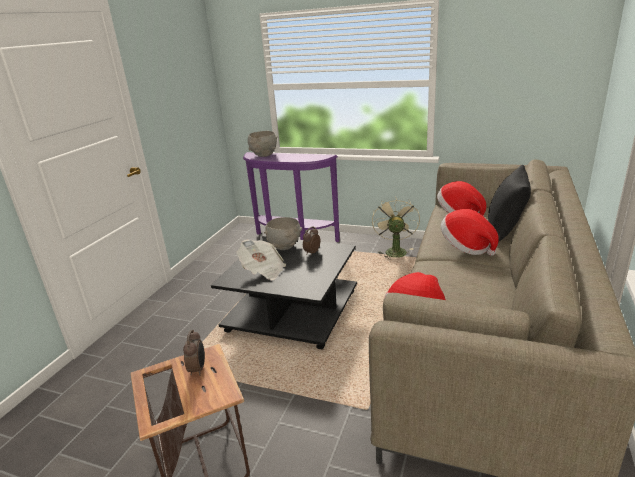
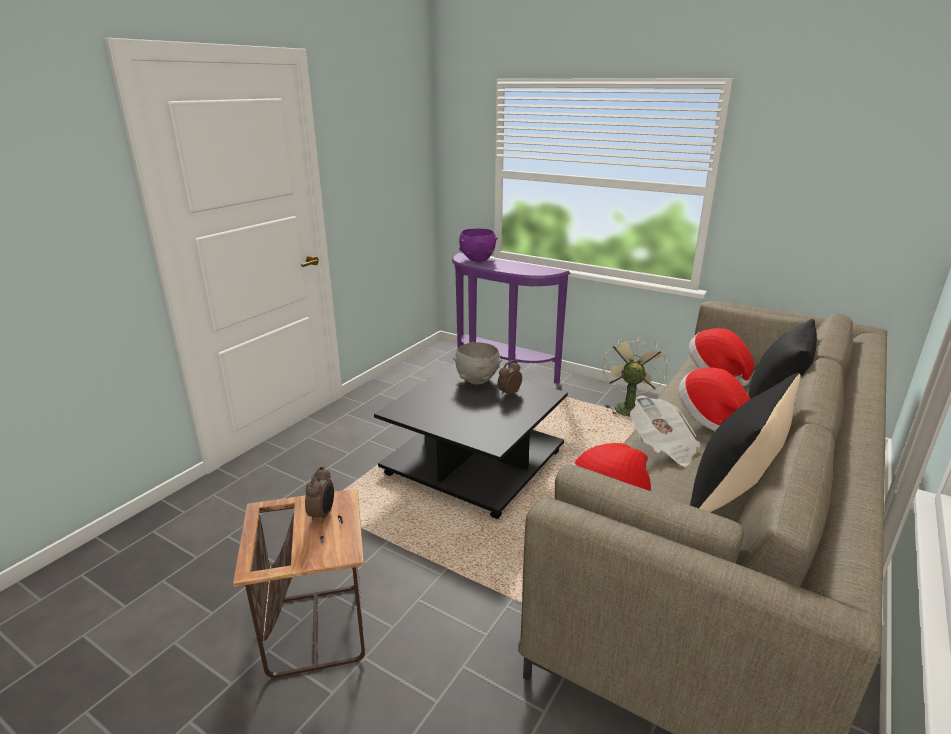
camera: 10 degrees right, 0 degrees up
newspaper [236,240,286,280] -> newspaper moved to [630,395,701,467]
grey bowl [248,131,278,157] -> purple bowl [459,228,498,262]
none -> black pillow [690,373,801,512]

